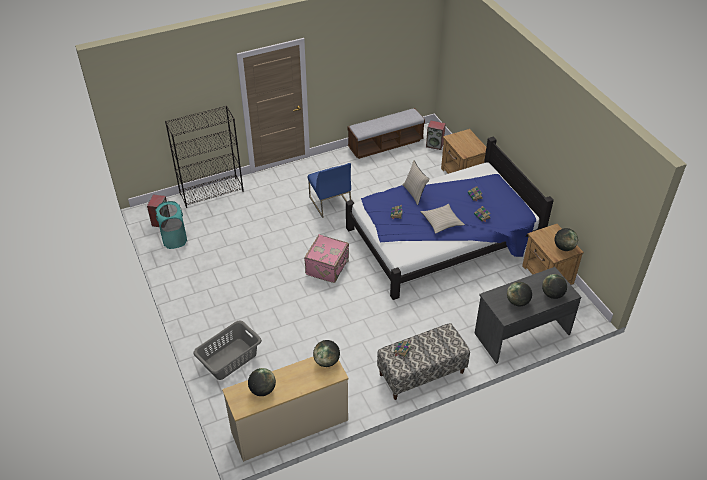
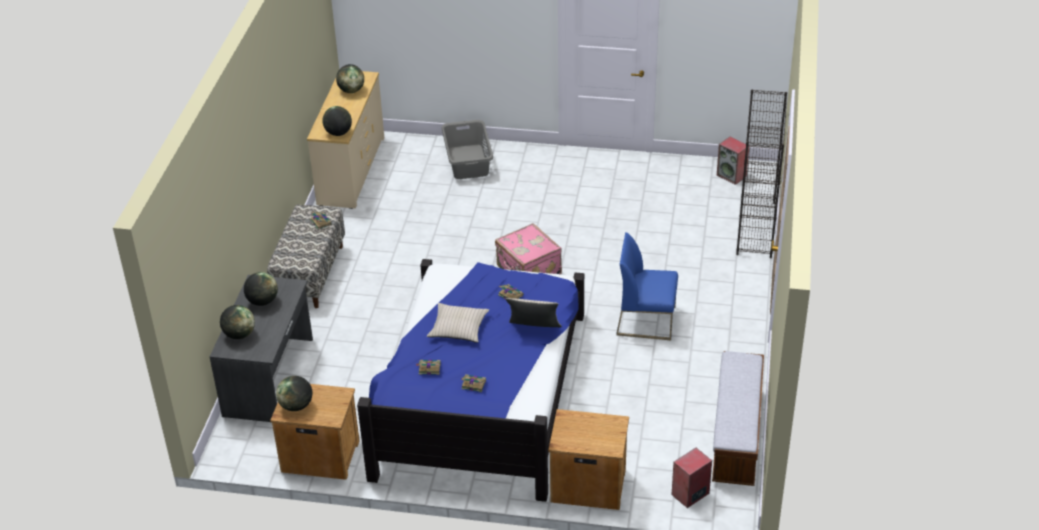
camera: 125 degrees right, 5 degrees down
turquoise laundry basket [156,201,187,249] -> none

